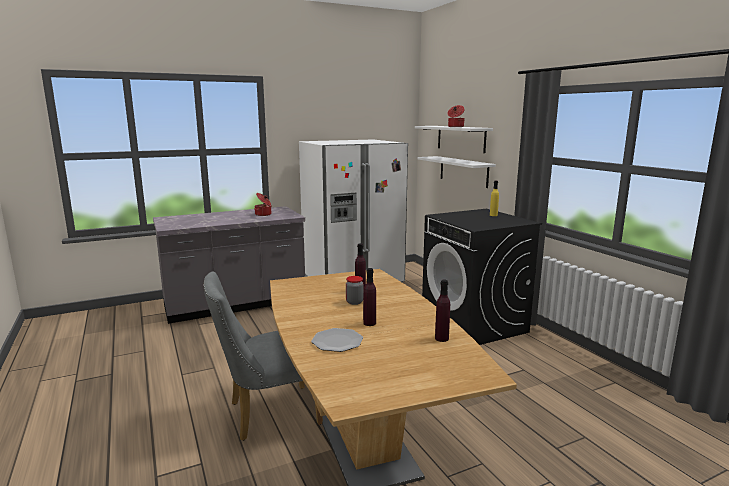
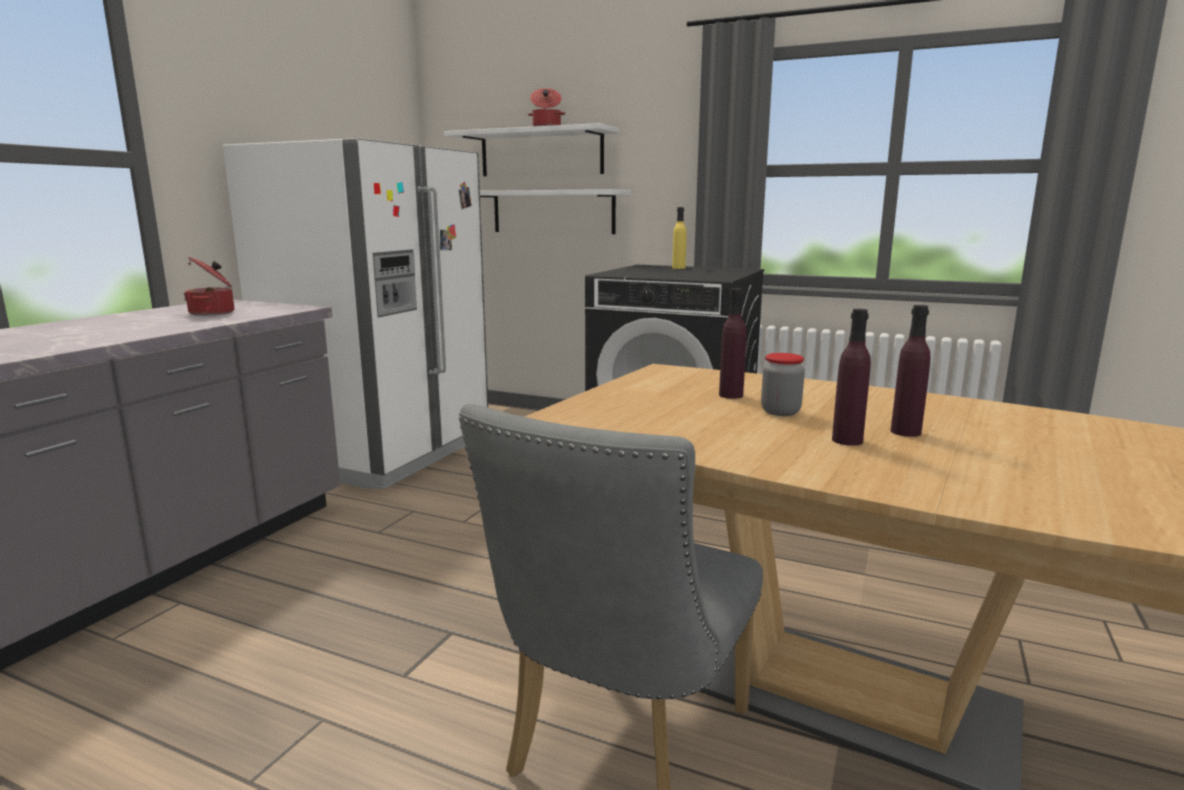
camera: 40 degrees left, 0 degrees up
plate [311,328,363,352] -> none
purple bottle [435,280,450,342] -> purple bottle moved to [832,309,871,446]

